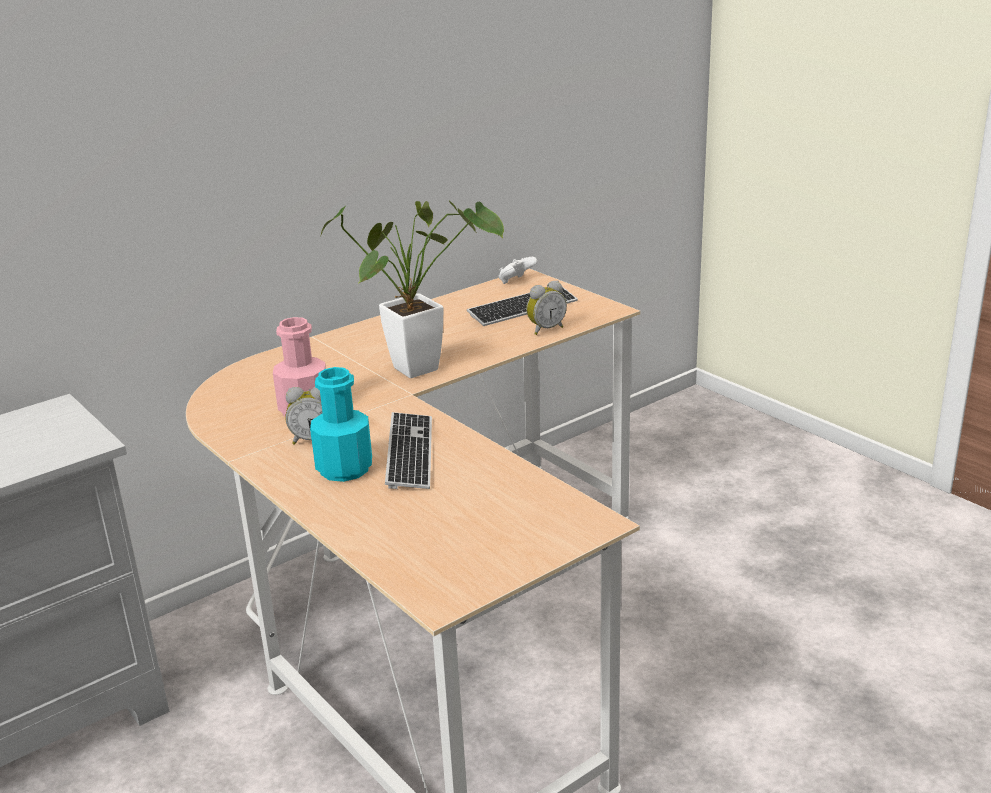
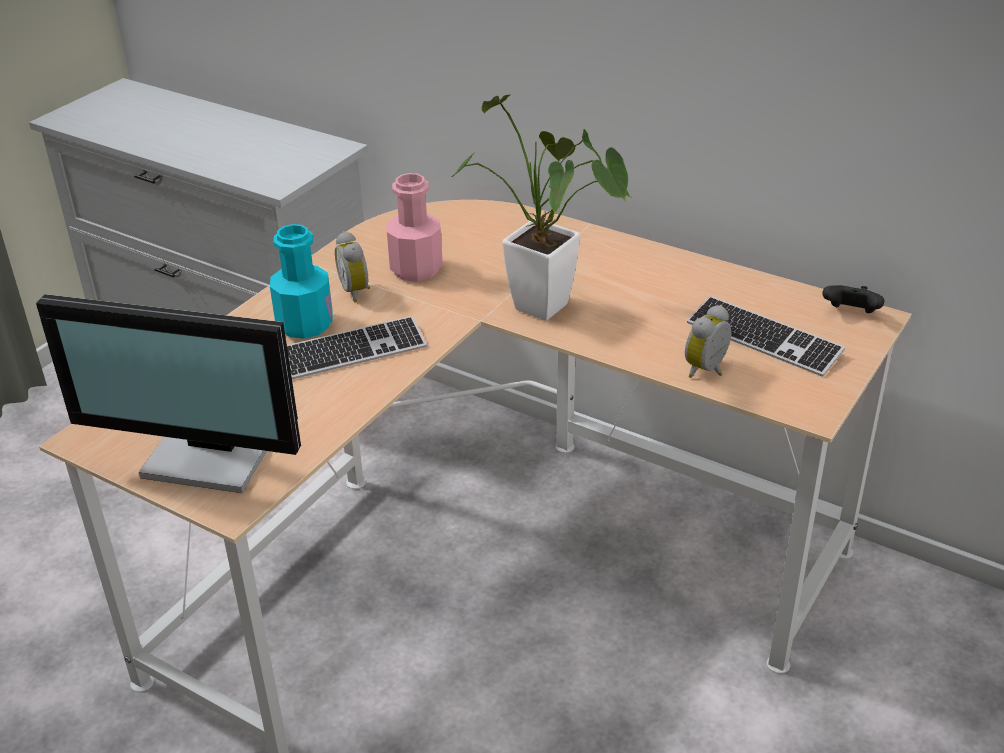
camera: 70 degrees right, 10 degrees up
white game controller [499,257,537,284] -> black game controller [822,285,885,313]
alarm clock [526,280,567,335] -> alarm clock turned 90 degrees clockwise [685,305,731,378]
none -> monitor [36,294,301,493]

